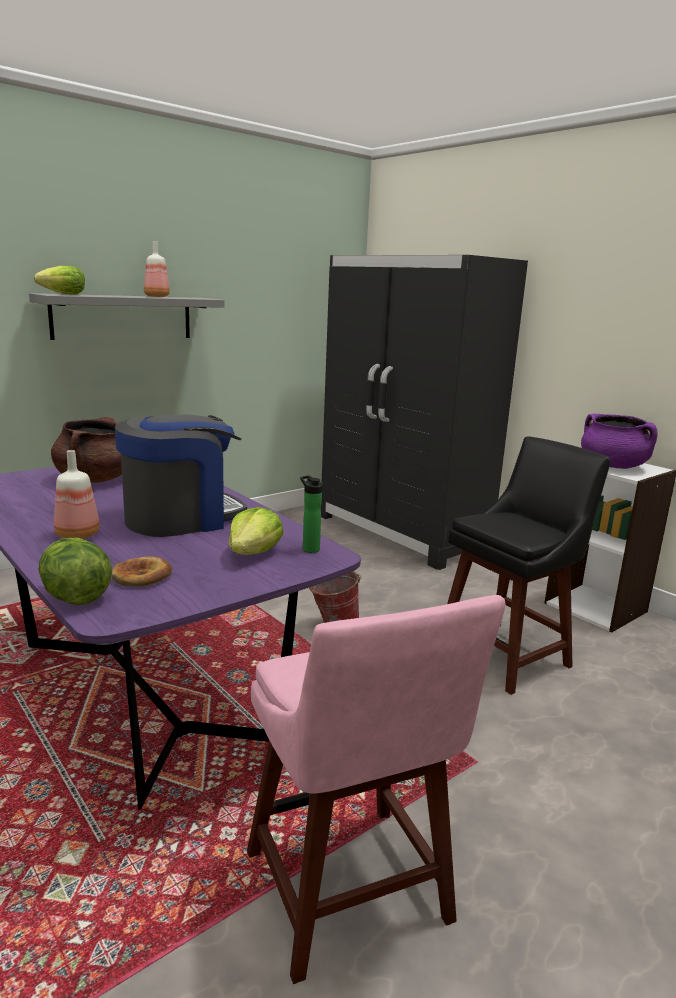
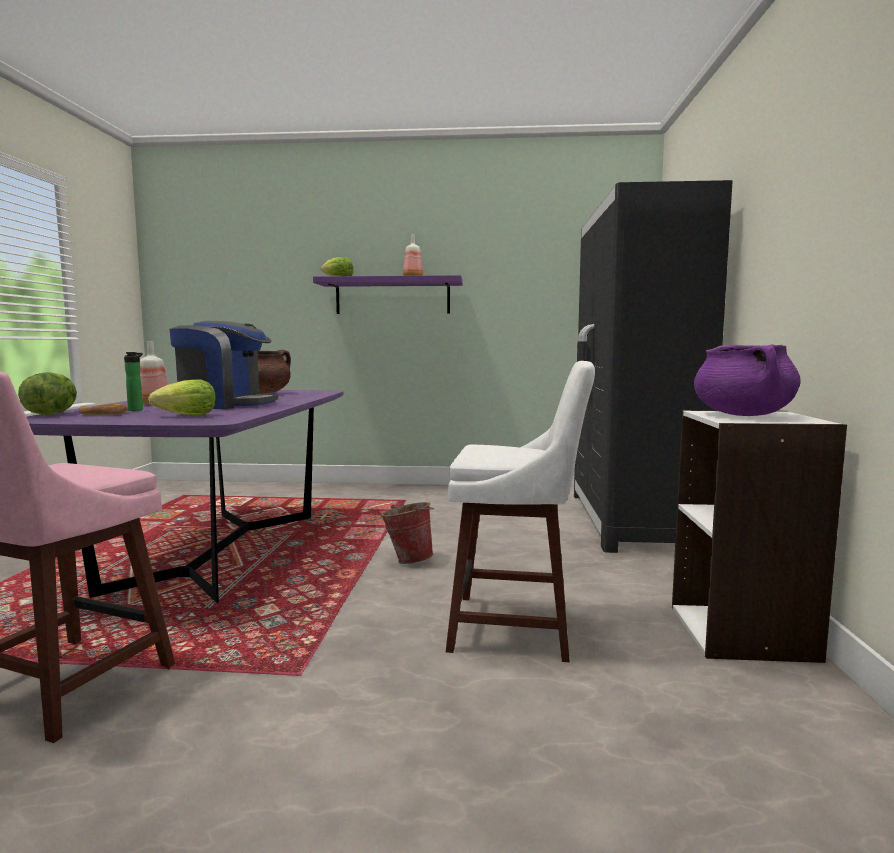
camera: 45 degrees right, 10 degrees down
grey shelf [29,293,224,340] -> purple shelf [313,275,463,314]
bottle [300,476,322,553] -> bottle moved to [124,352,143,411]
black chair [447,436,611,695] -> white chair [446,361,595,662]

